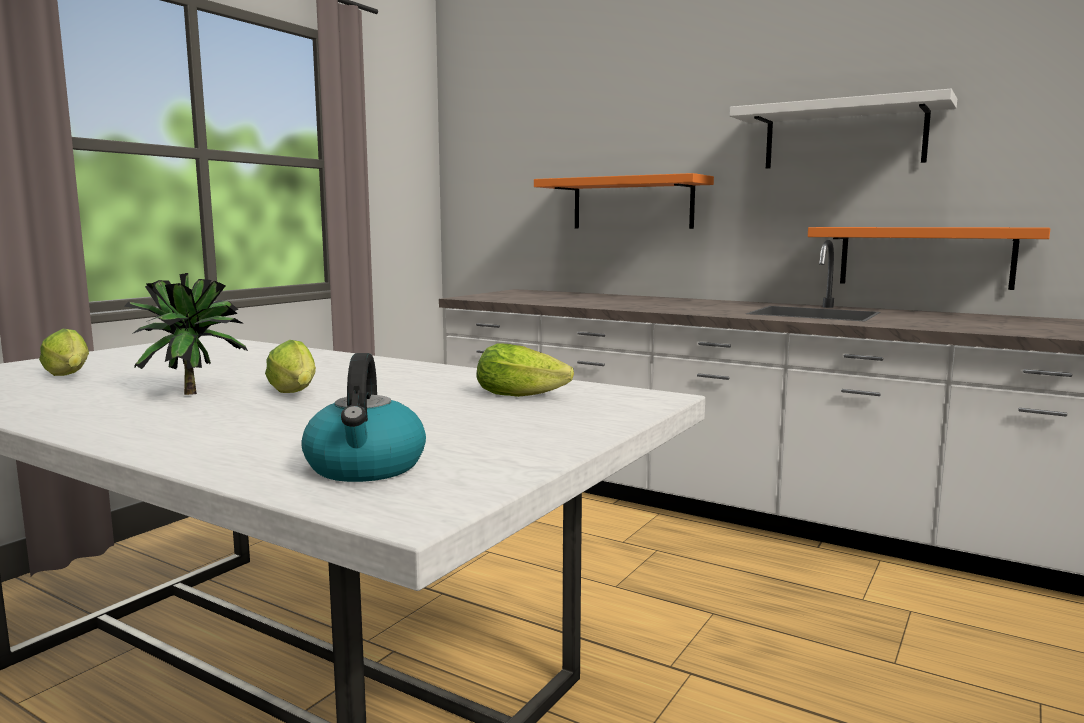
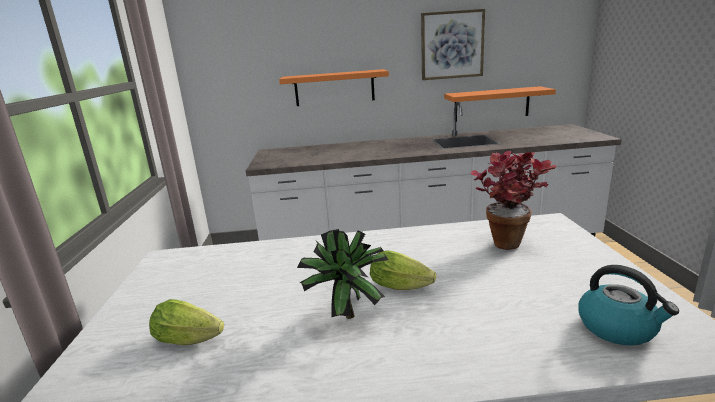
camera: 35 degrees left, 10 degrees up
lettuce [476,344,574,397] -> potted plant [471,151,557,250]
white shelf [729,89,957,169] -> picture [421,9,485,80]

